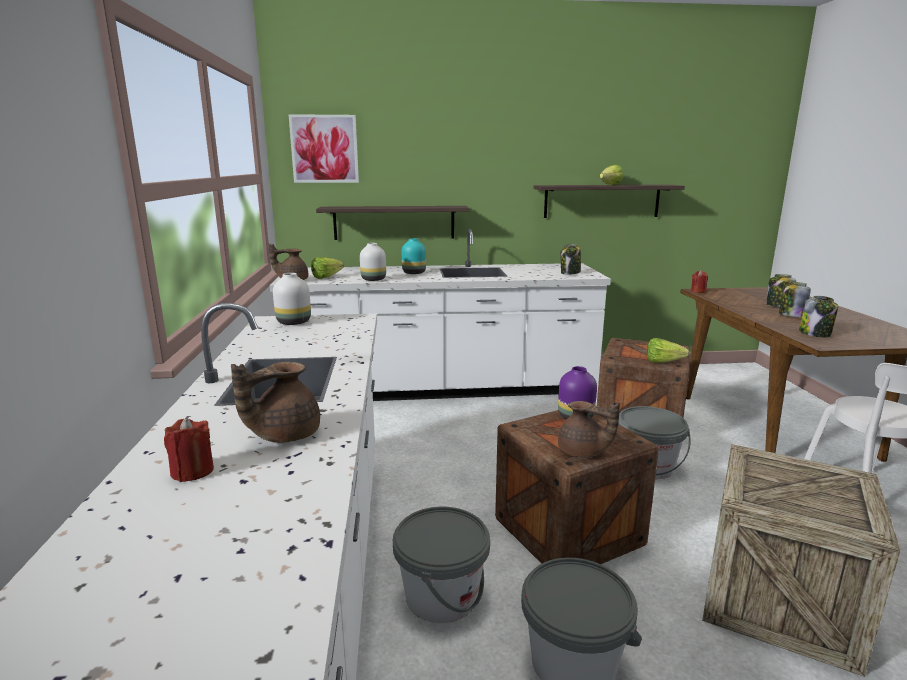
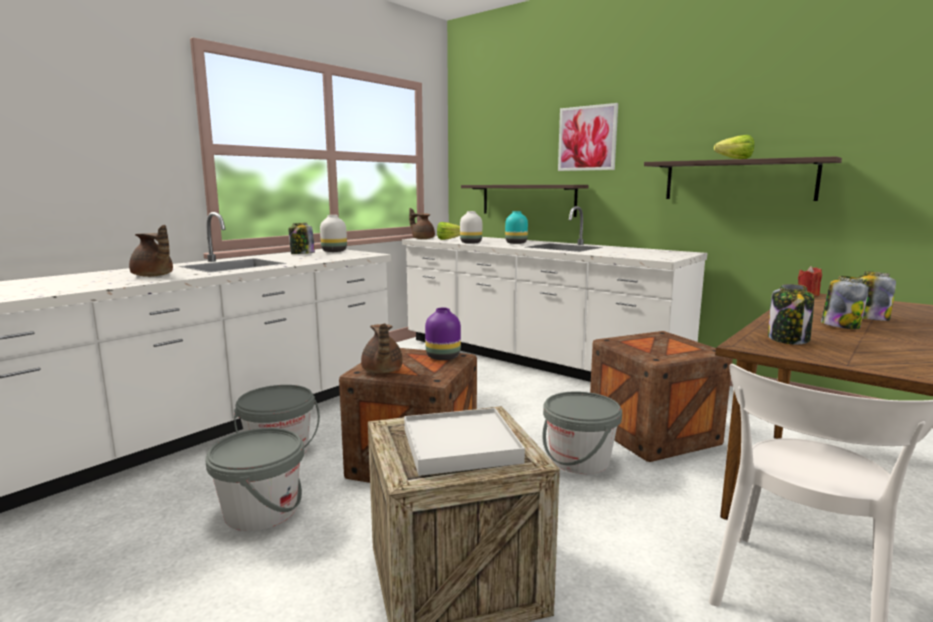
camera: 45 degrees right, 5 degrees down
red candle [164,418,214,482] -> none
brown teapot [231,362,320,443] -> brown teapot turned 150 degrees counterclockwise [129,225,173,277]
picture [288,114,359,183] -> picture moved to [558,103,618,171]
jar [561,244,581,275] -> jar moved to [288,223,315,254]
lettuce [647,338,689,363] -> none
none -> white tray [404,408,525,476]

